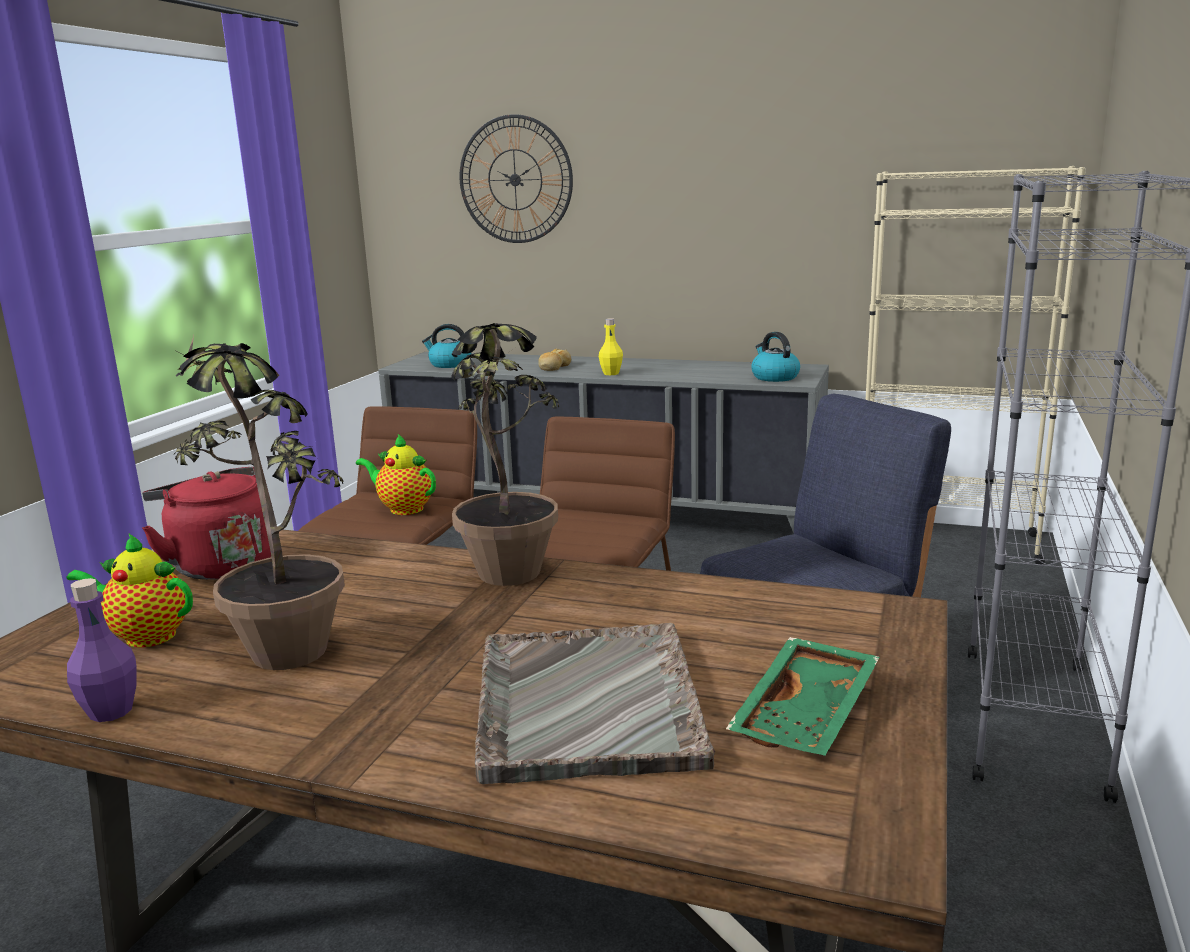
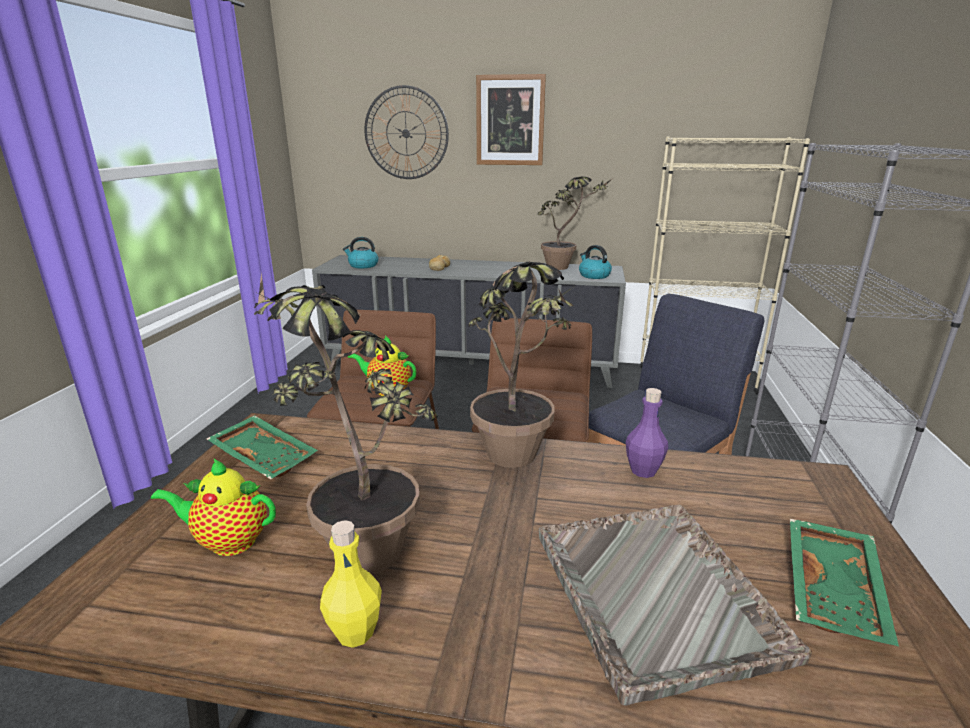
camera: 10 degrees left, 5 degrees up
purple bottle [67,578,137,722] -> purple bottle moved to [626,388,668,478]
red kettle [142,467,271,580] -> green tray [207,415,318,479]
yellow bottle [599,318,623,375] -> yellow bottle moved to [320,520,382,648]
none -> picture [476,74,546,165]
none -> potted plant [538,177,612,270]

